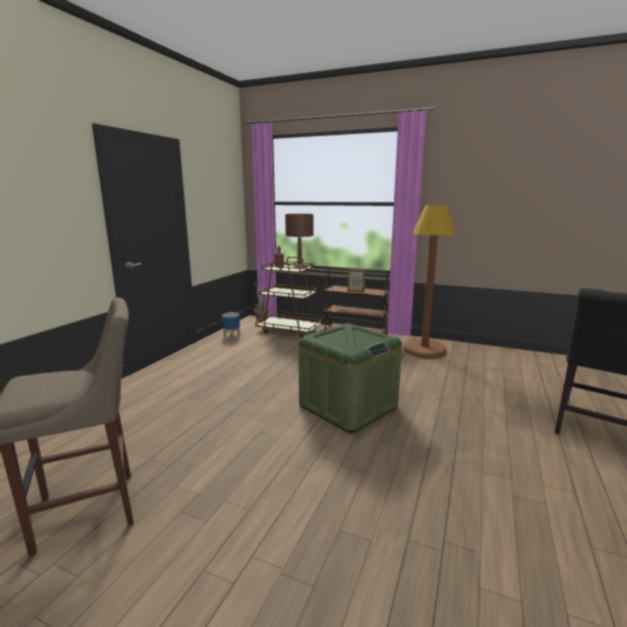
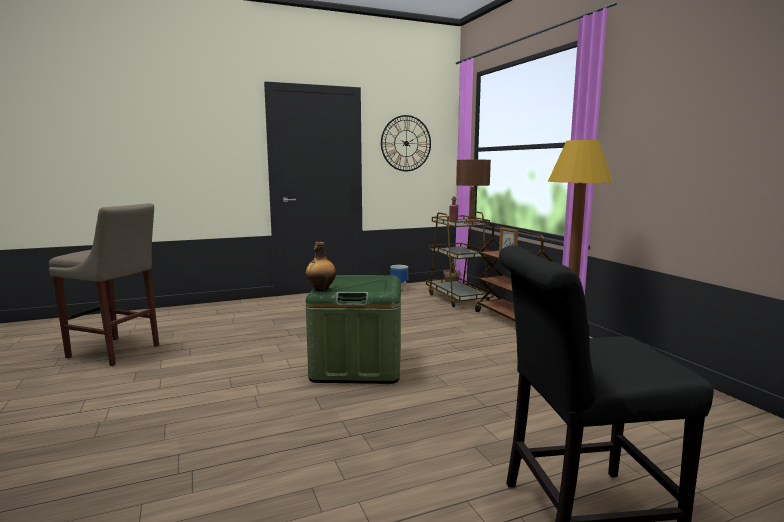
camera: 45 degrees right, 5 degrees down
none -> bottle [305,242,336,291]
none -> wall clock [381,115,431,171]

